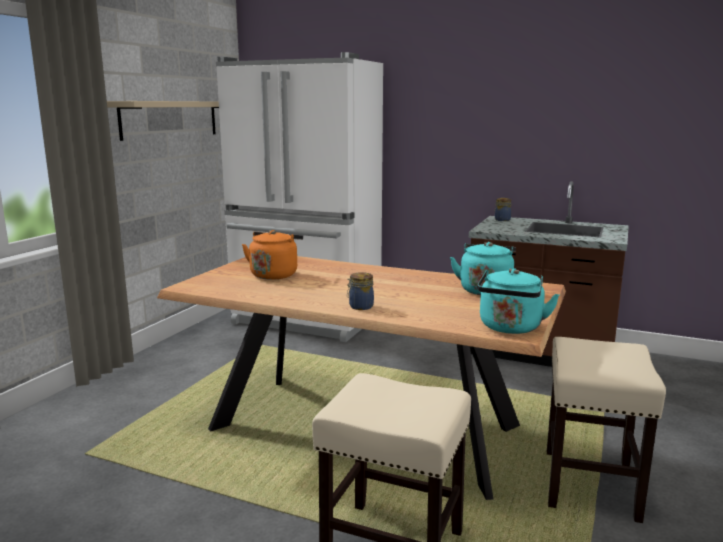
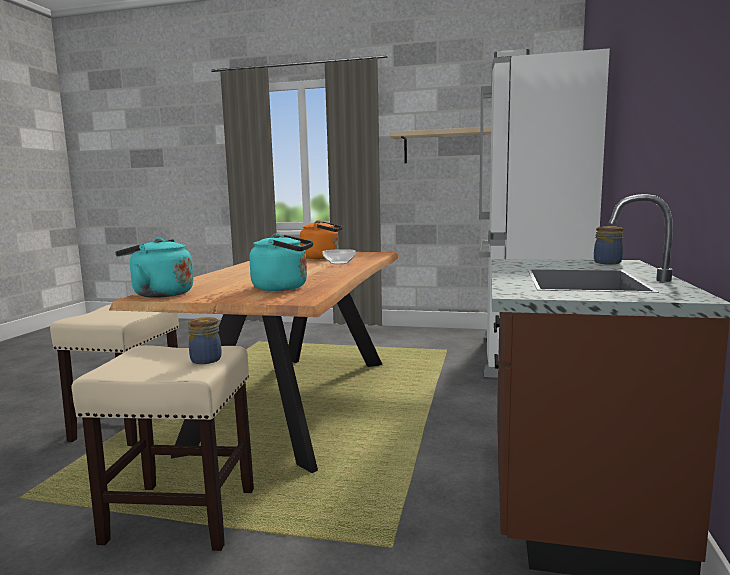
camera: 80 degrees right, 5 degrees down
jar [347,272,374,310] -> jar moved to [188,317,222,364]
none -> bowl [322,249,356,264]

